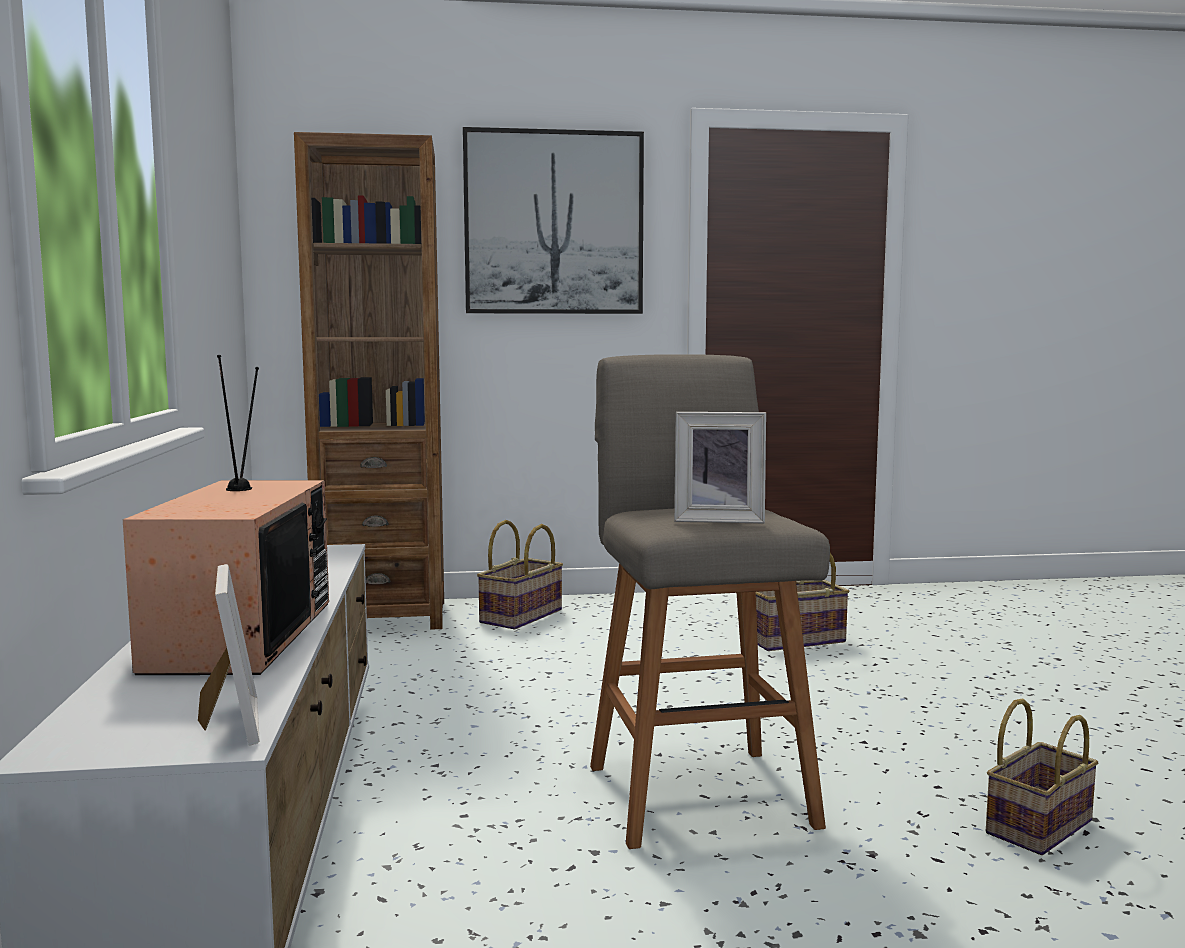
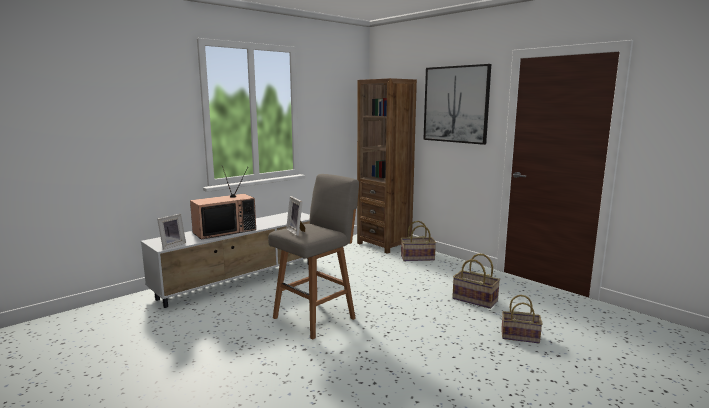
camera: 55 degrees right, 5 degrees up
basket [986,698,1098,855] -> basket moved to [501,295,543,343]

